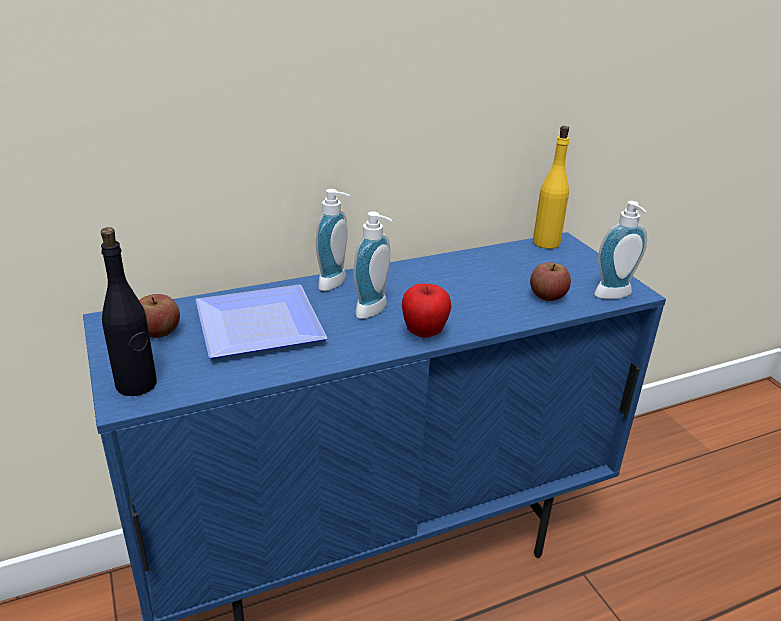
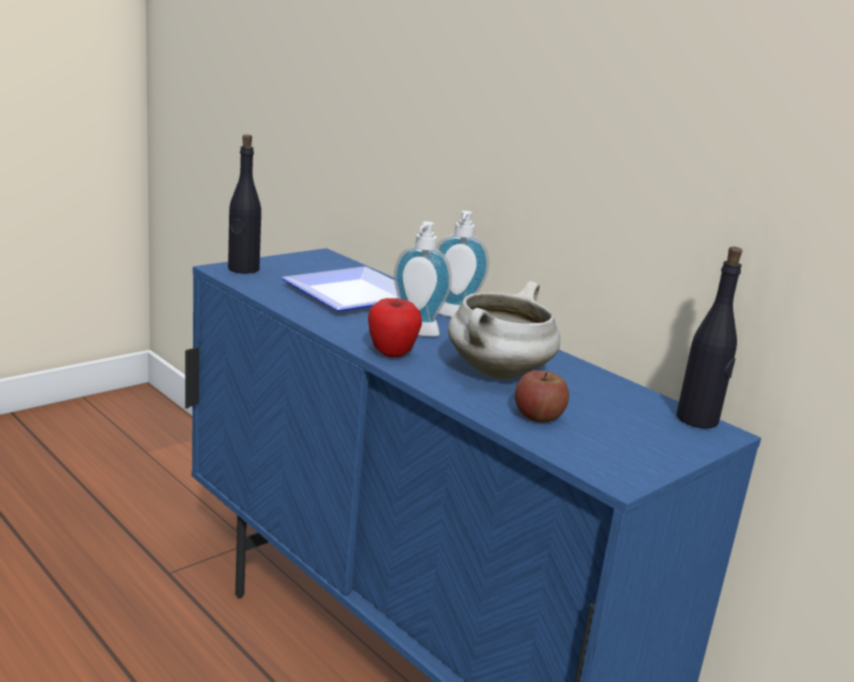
camera: 70 degrees right, 10 degrees down
apple [139,294,180,338] -> none
yellow bottle [533,126,569,249] -> black bottle [676,247,742,428]
soap dispenser [594,201,647,299] -> none
none -> white cooking pot [448,281,560,380]

